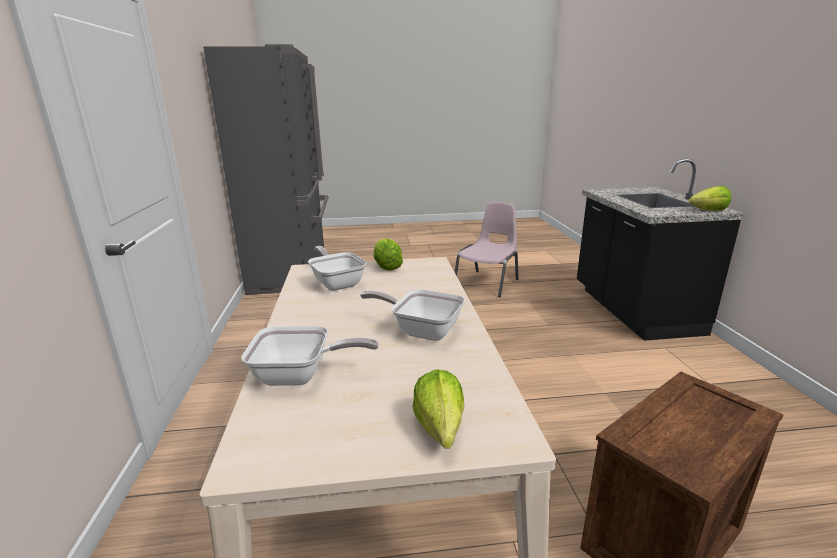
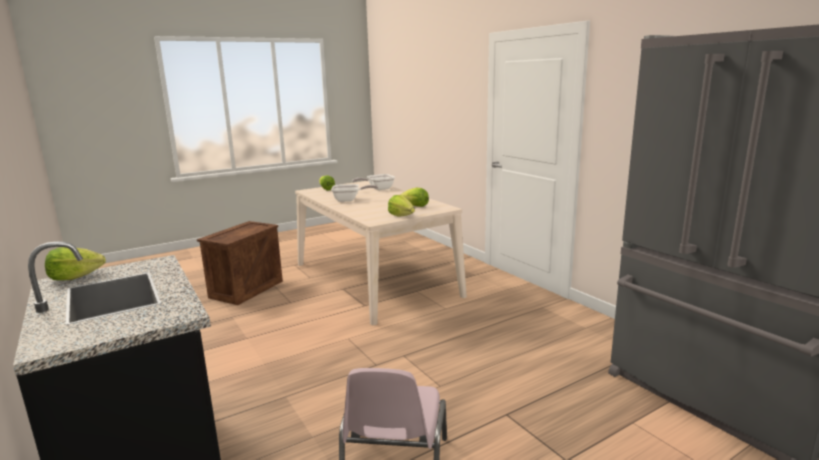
camera: 155 degrees right, 5 degrees down
frying pan [308,246,367,291] -> lettuce [400,188,429,207]

